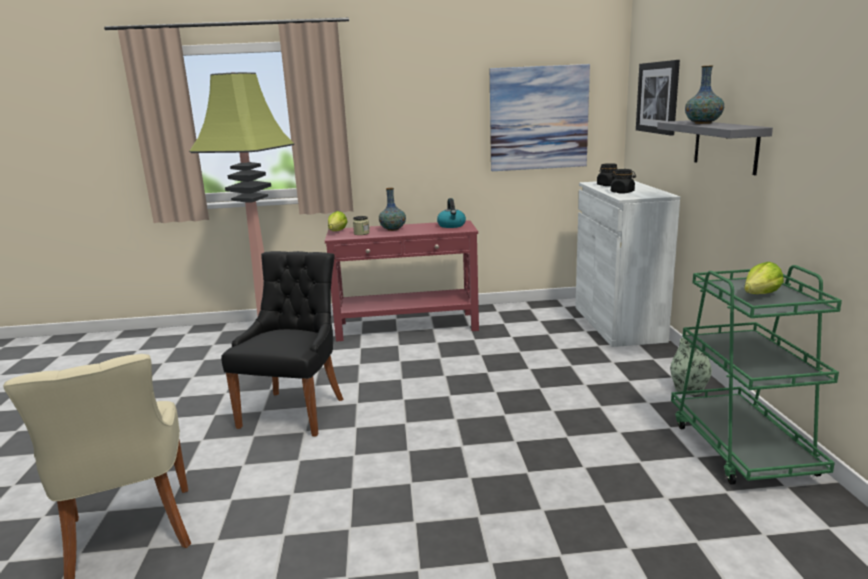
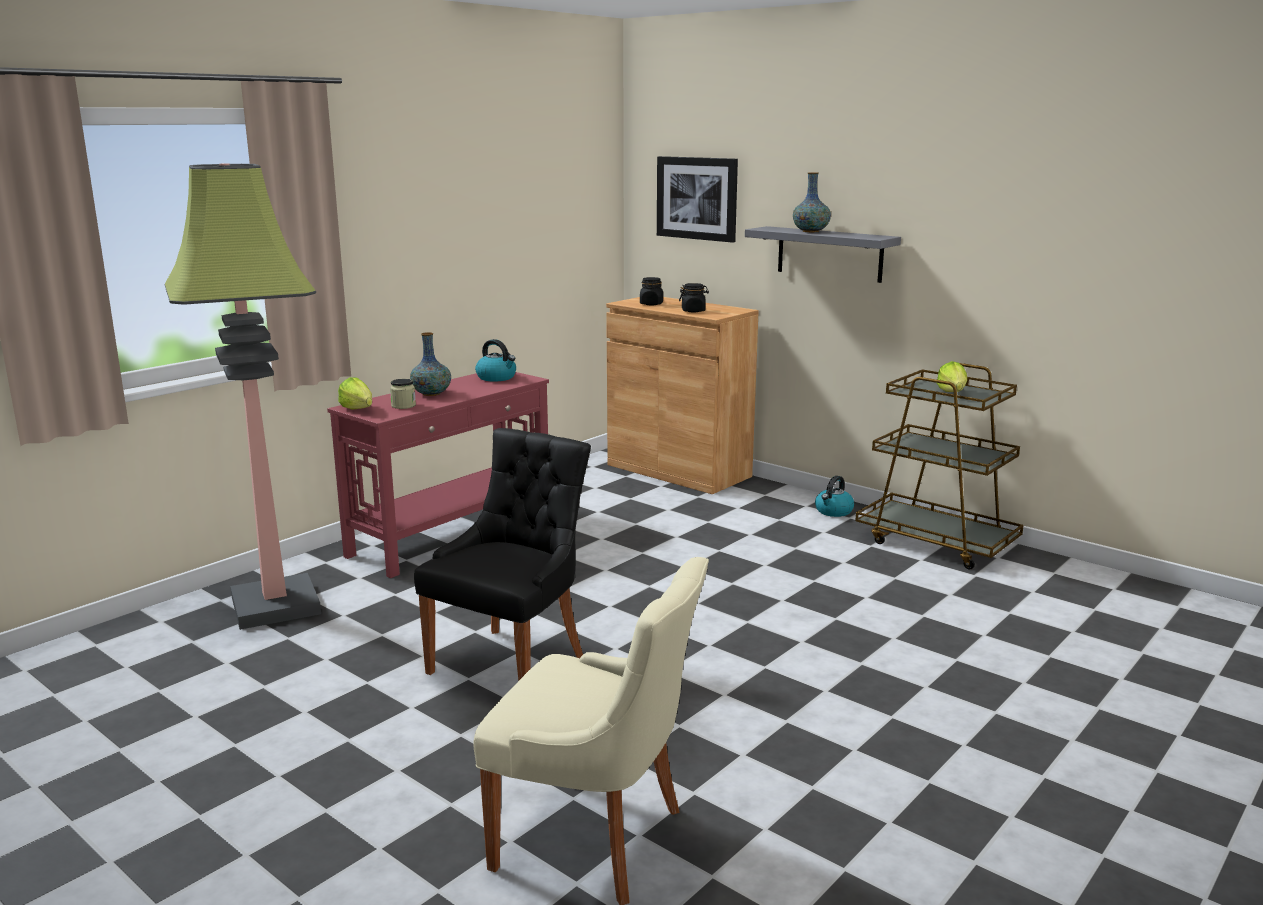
camera: 45 degrees left, 0 degrees up
black chair [221,251,344,437] -> black chair turned 60 degrees clockwise [414,428,591,681]
picture [490,64,590,171] -> none
white cabinet [575,181,680,347] -> brown cabinet [606,297,759,494]
vase [670,338,712,395] -> kettle [815,476,854,517]
green cart [671,265,842,485] -> brown cart [855,363,1024,570]

